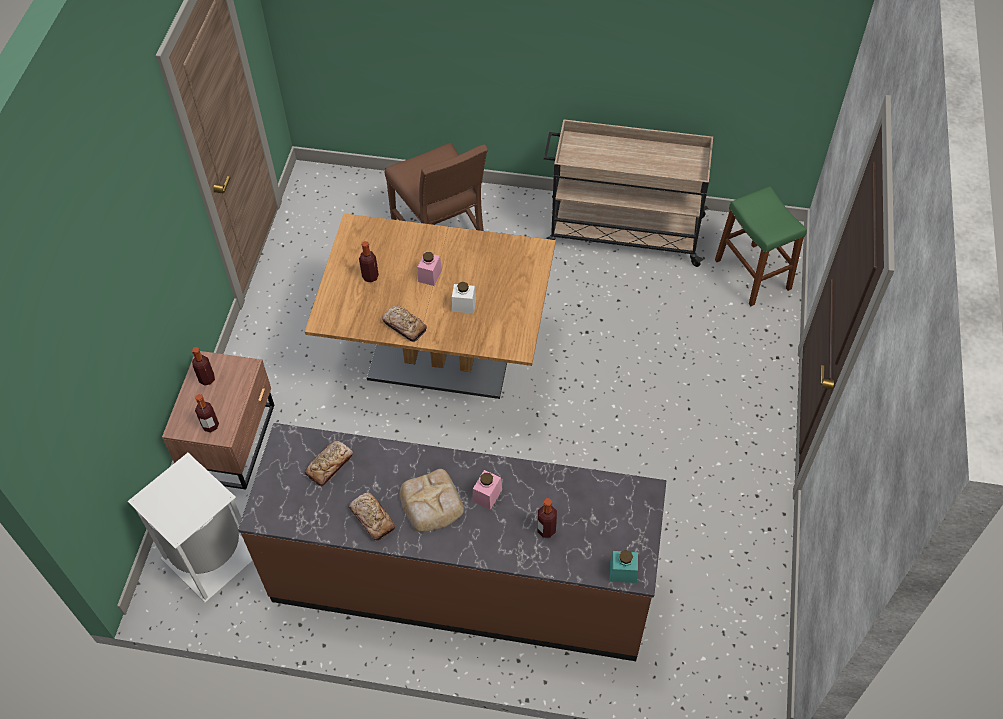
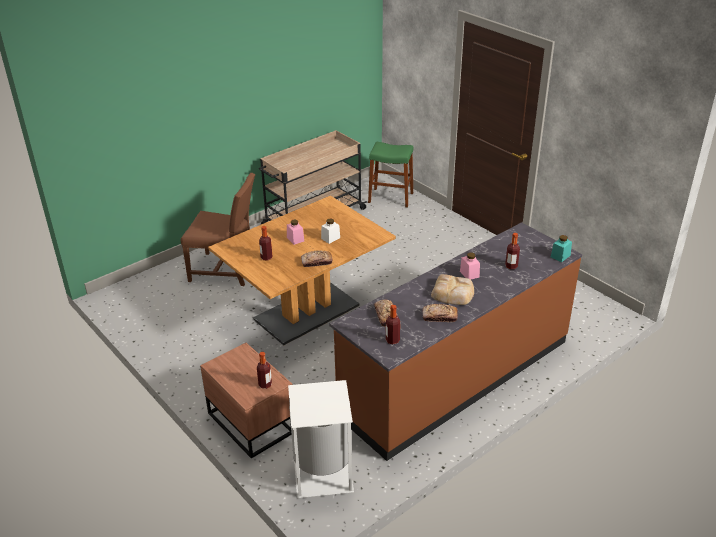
camera: 50 degrees left, 20 degrees down
bottle [192,347,215,386] -> bottle moved to [386,305,400,345]

